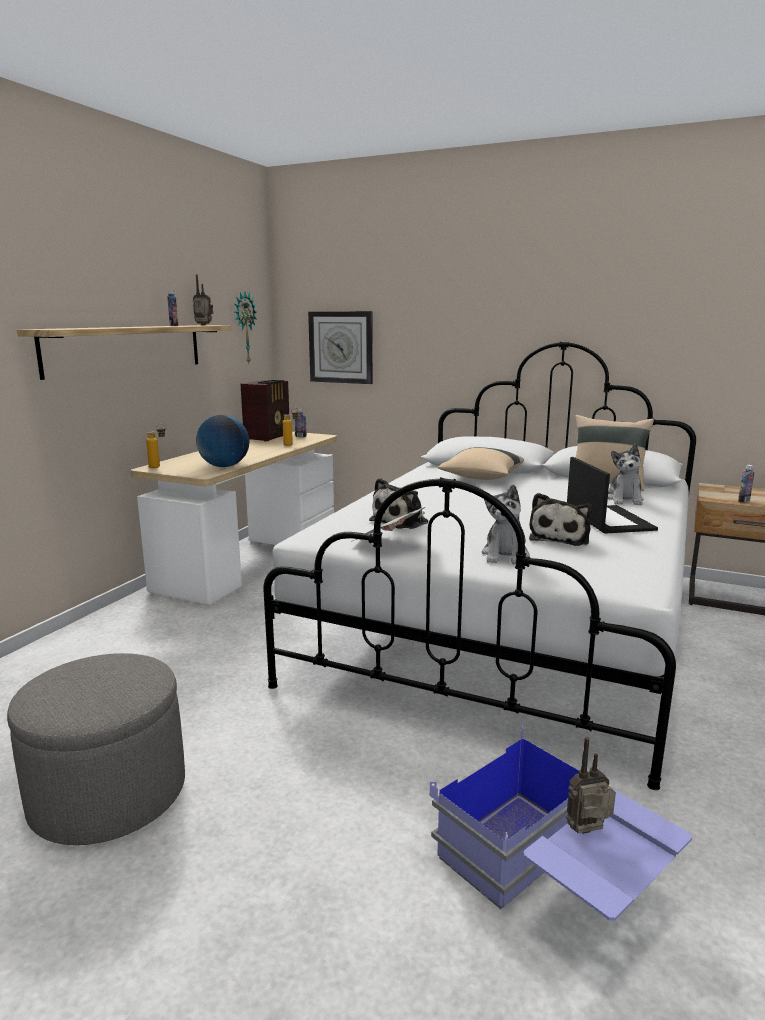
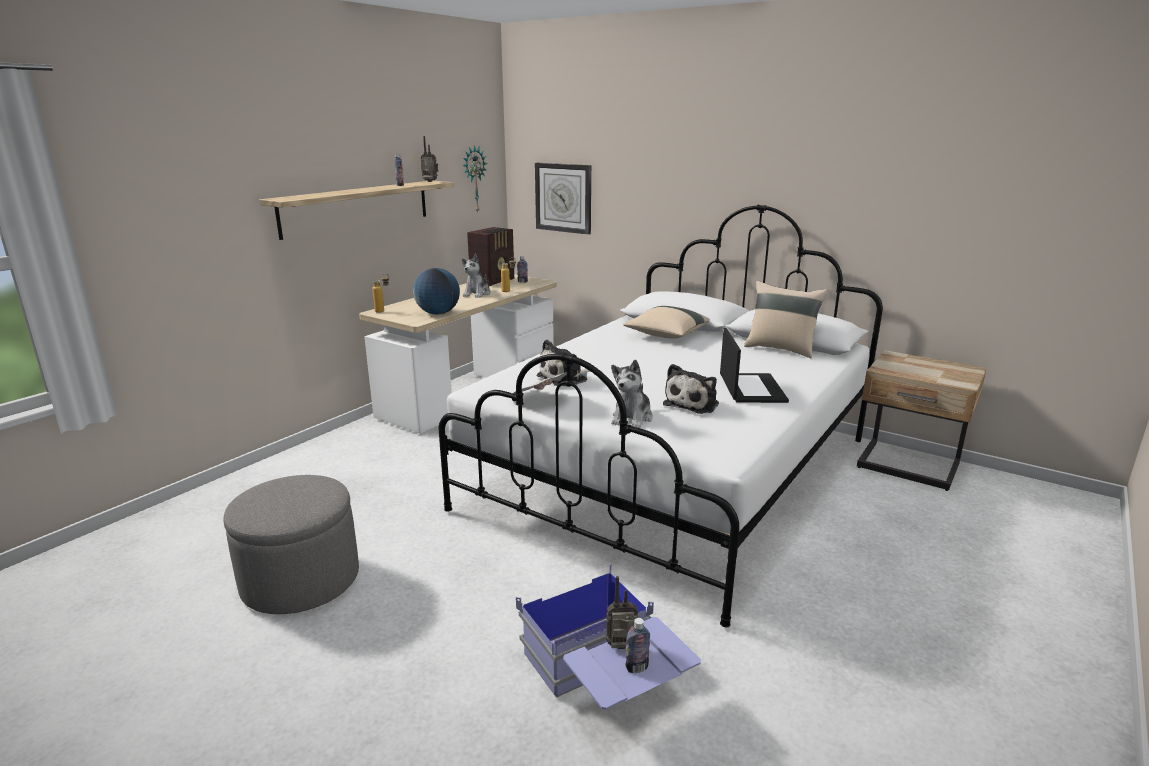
camera: 10 degrees right, 5 degrees up
plush toy [608,444,644,505] -> plush toy moved to [462,254,491,298]
bottle [738,465,754,503] -> bottle moved to [625,618,650,673]

